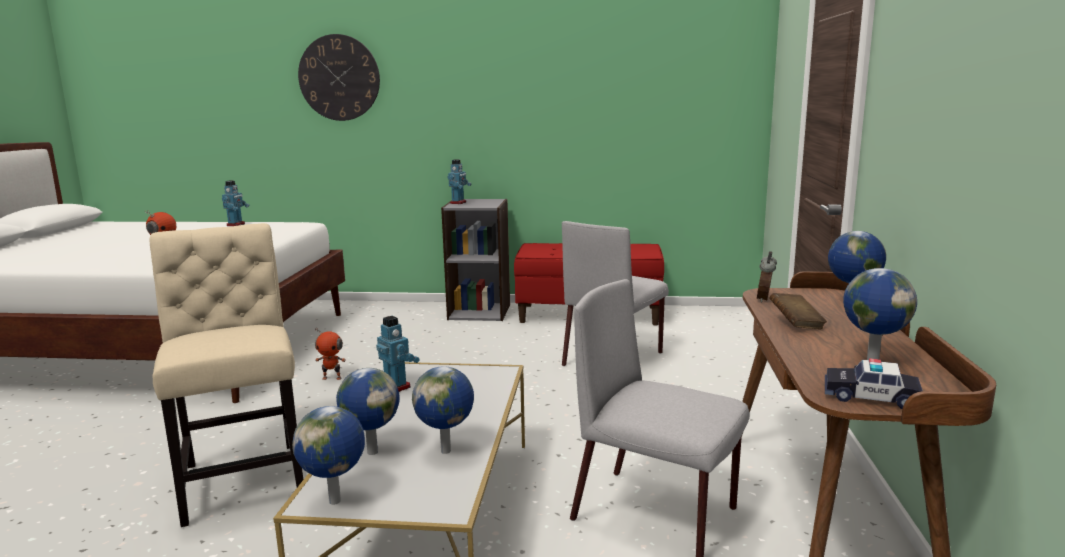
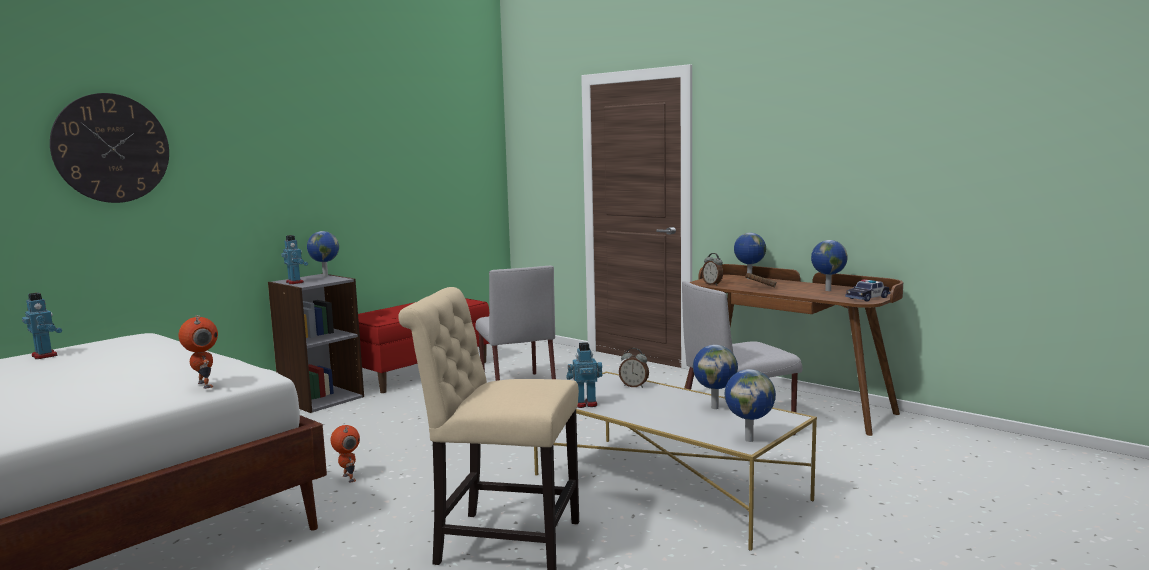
camera: 55 degrees left, 5 degrees down
toy robot [315,327,346,380] -> toy robot turned 75 degrees counterclockwise [331,425,360,482]
globe [336,368,400,455] -> globe moved to [307,231,339,277]
none -> alarm clock [619,348,649,388]

